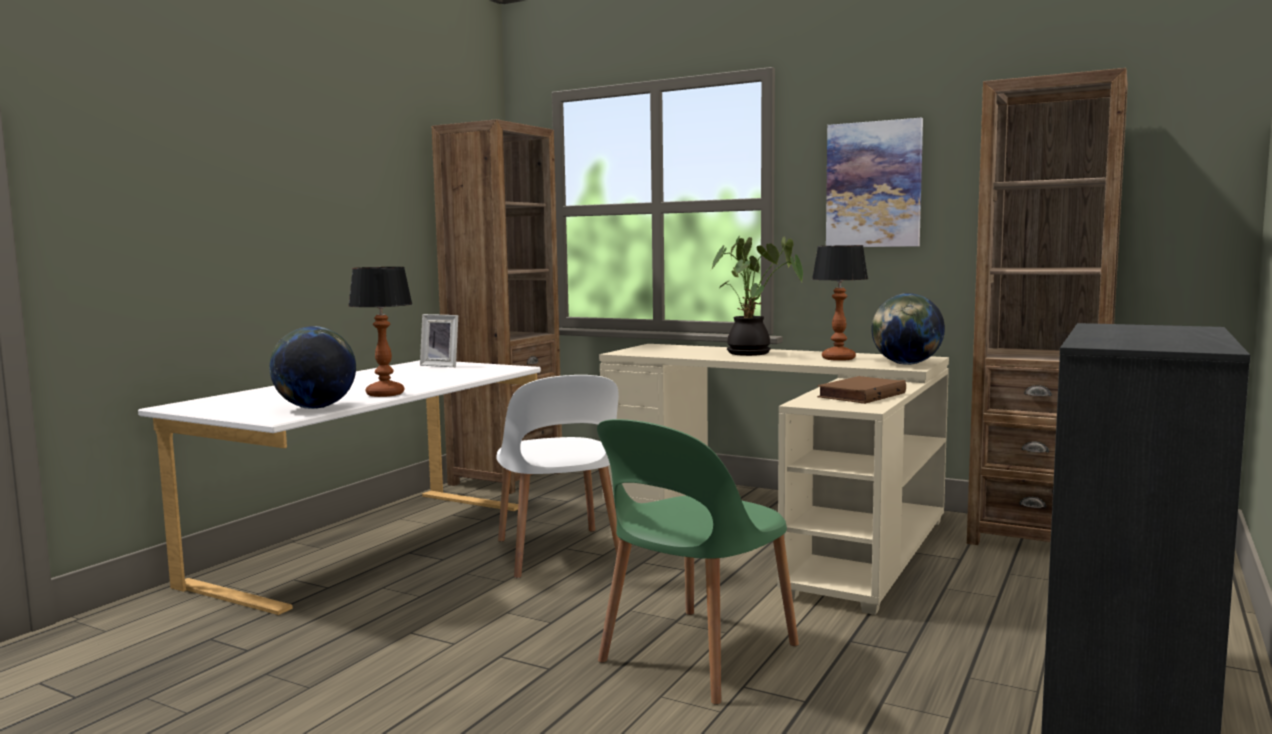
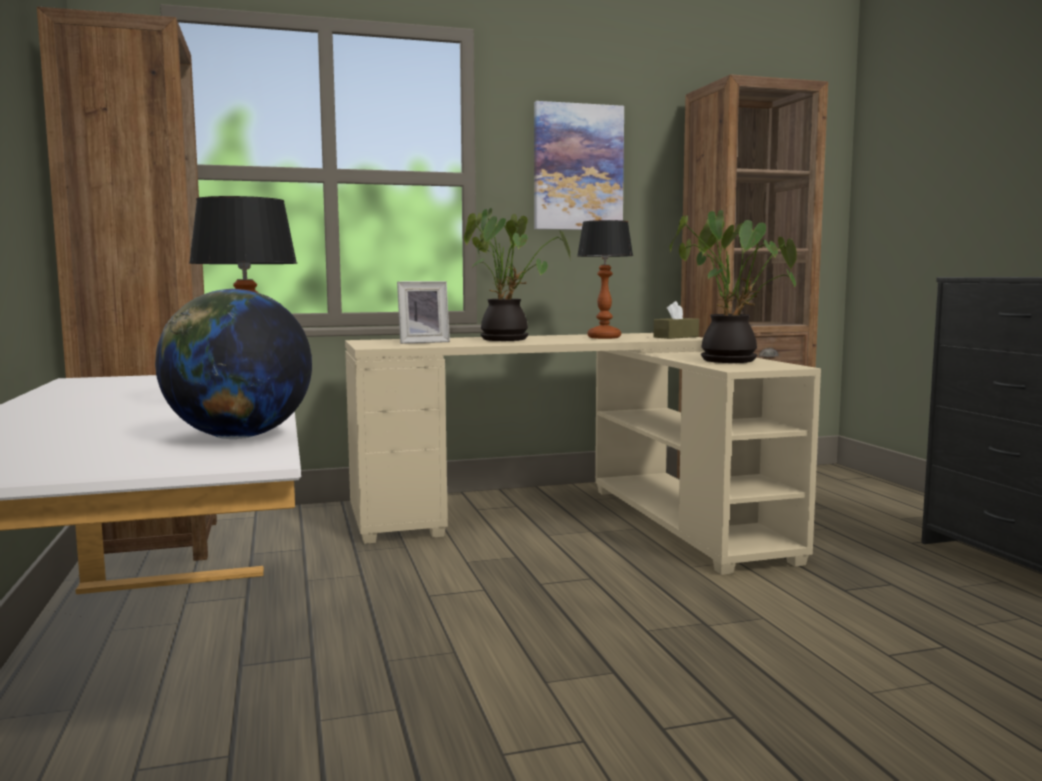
camera: 45 degrees left, 0 degrees up
picture frame [420,314,458,367] -> picture frame moved to [397,281,450,344]
white chair [496,375,620,578] -> none
green chair [597,419,799,705] -> none
brown book [817,376,906,404] -> potted plant [670,210,797,363]
globe [871,293,945,365] -> brown tissue box [654,301,699,339]

